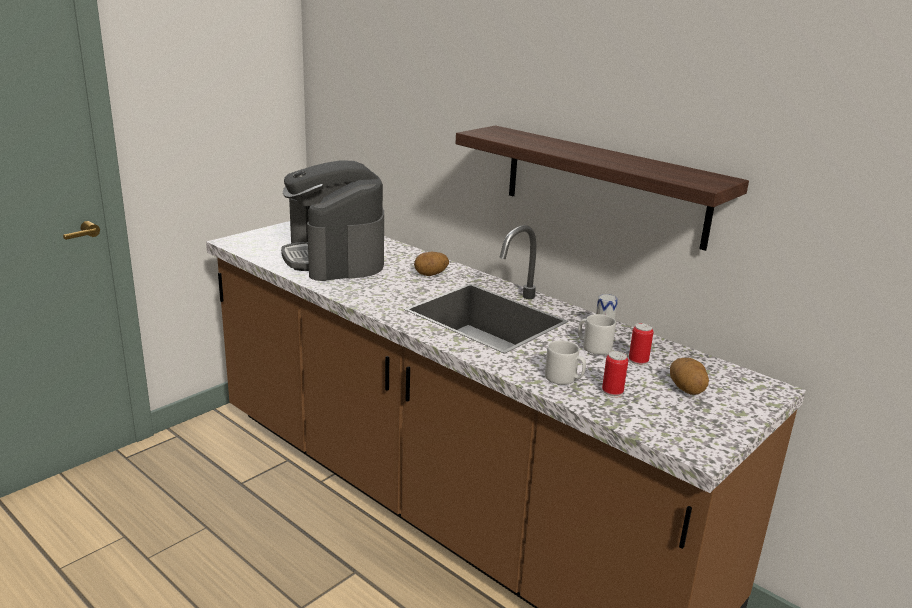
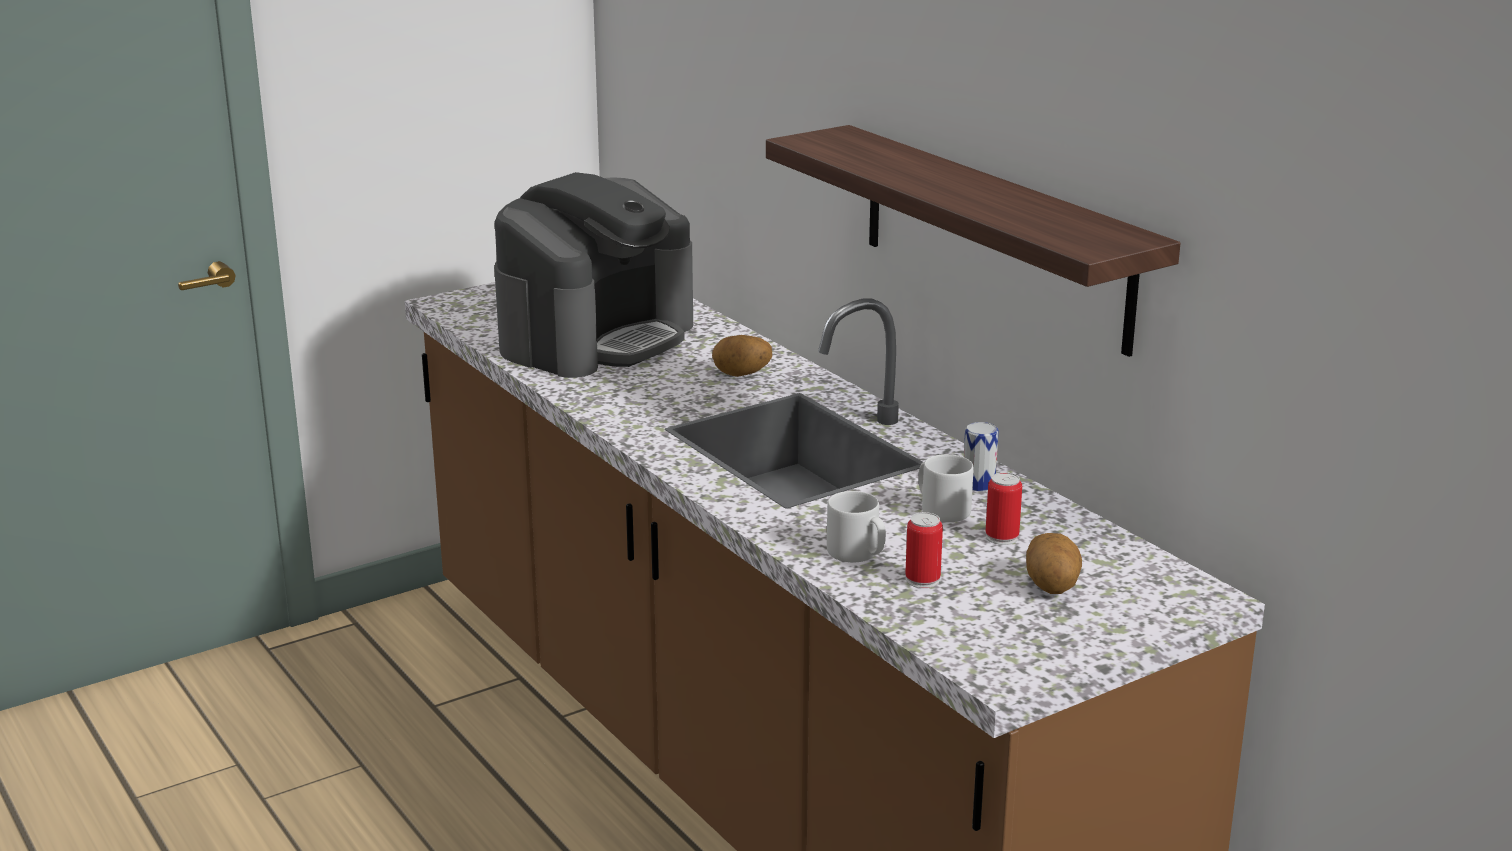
camera: 15 degrees right, 0 degrees up
coffee machine [281,160,384,281] -> coffee machine turned 135 degrees counterclockwise [494,172,693,378]

